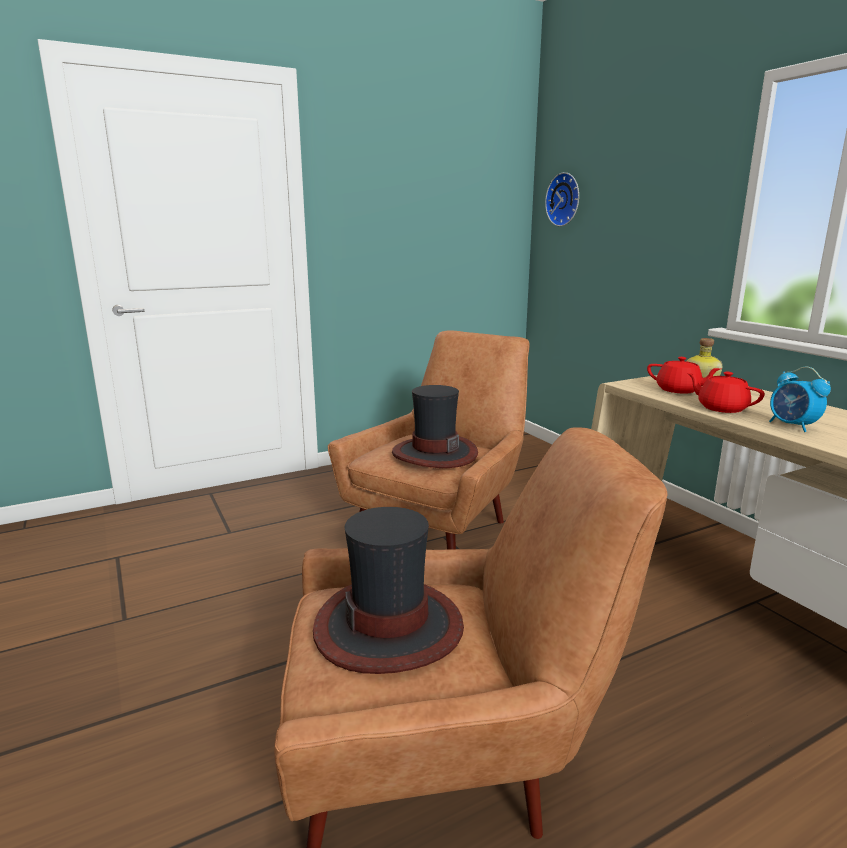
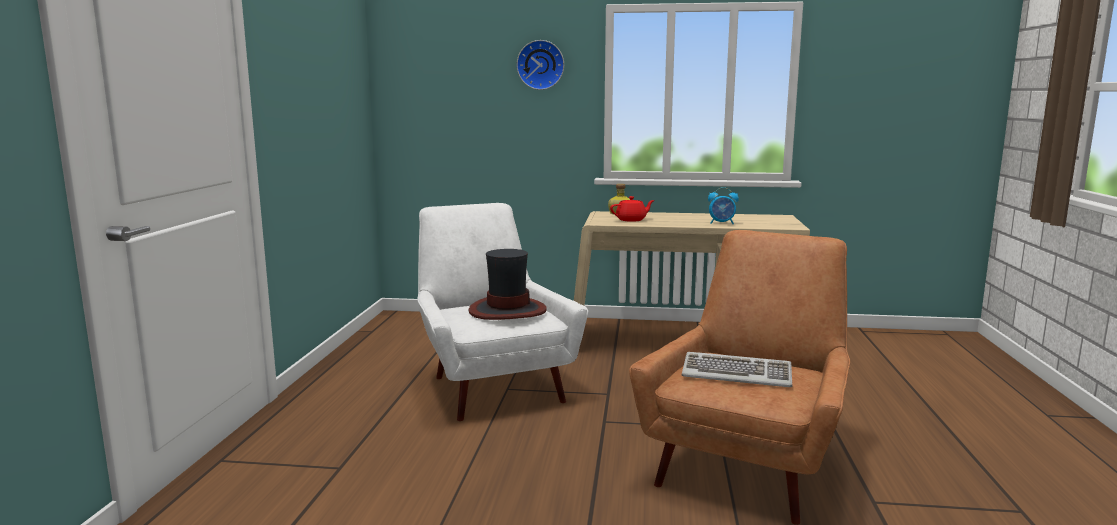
camera: 55 degrees left, 5 degrees down
hat [313,507,464,674] -> keyboard [682,352,792,387]
brown armchair [328,331,529,550] -> white armchair [417,203,588,421]
wall clock [545,172,579,226] -> wall clock moved to [517,40,564,90]
red teapot [687,372,765,413] -> none

